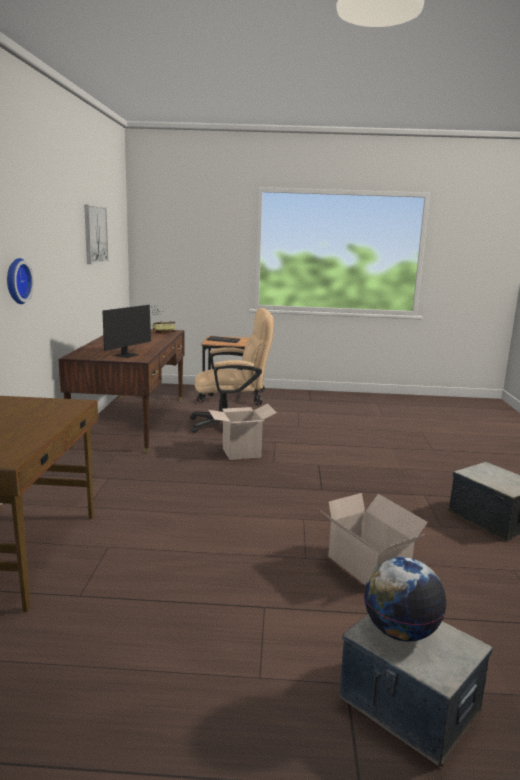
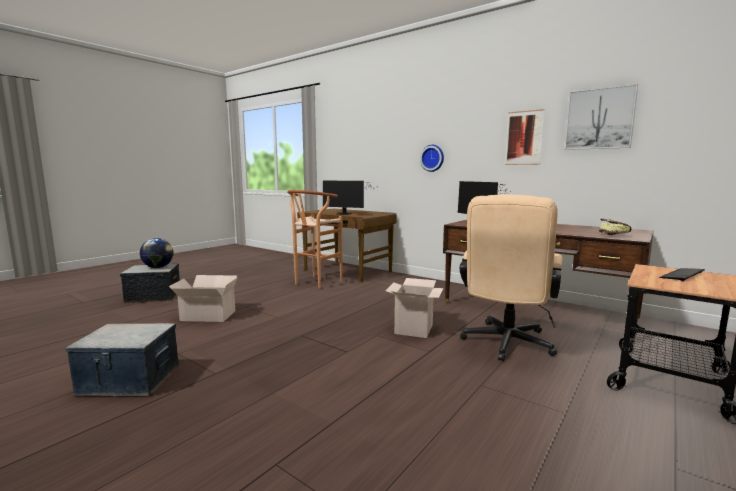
camera: 125 degrees right, 5 degrees down
none -> brown stool [287,190,343,289]
none -> monitor [323,181,375,215]
none -> picture [505,109,544,165]

